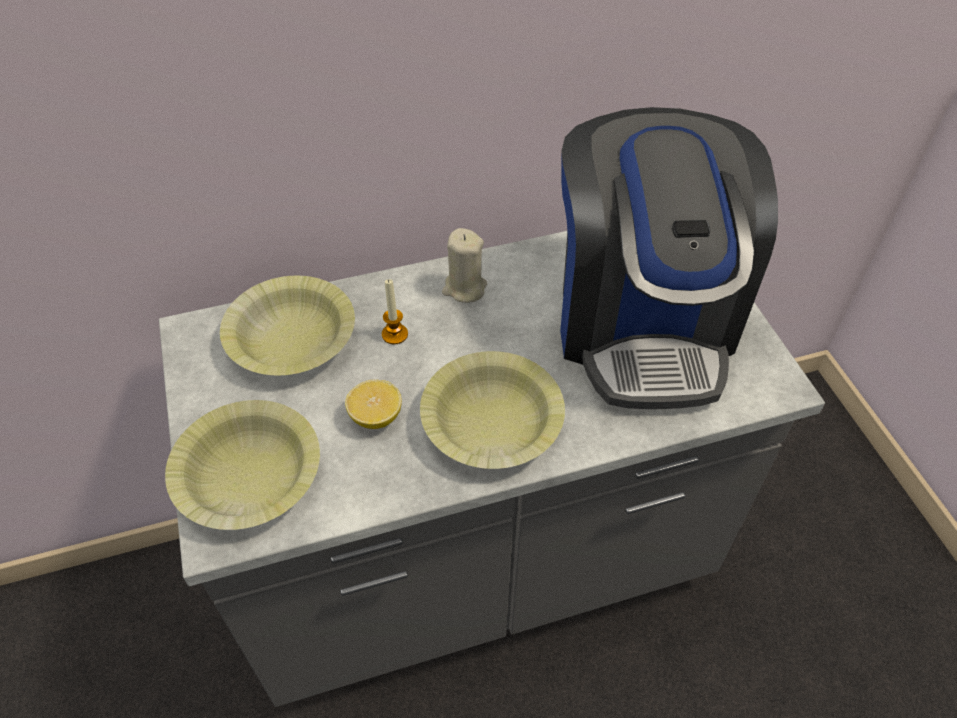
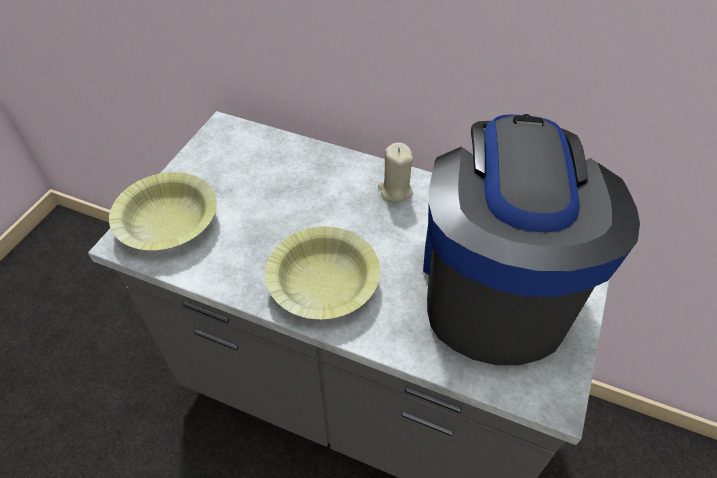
camera: 40 degrees right, 0 degrees up
yellow bowl [220,276,355,375] -> none
lemon [345,379,402,429] -> none
candle [382,279,408,345] -> none
coffee machine [560,107,778,409] -> coffee machine turned 150 degrees clockwise [423,114,640,365]

